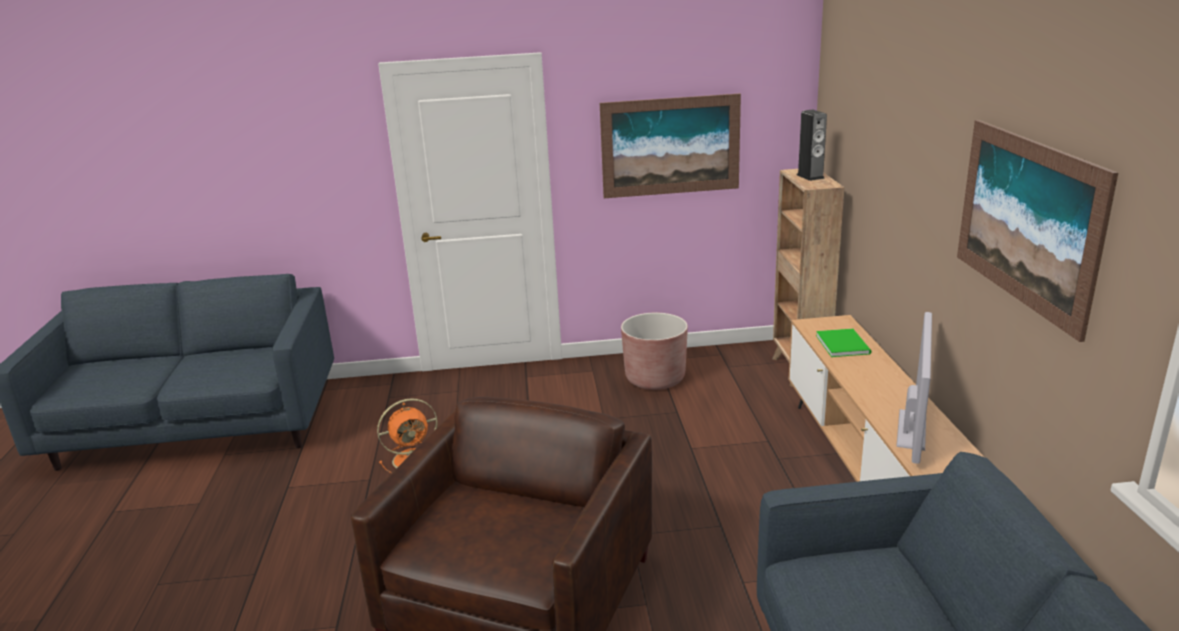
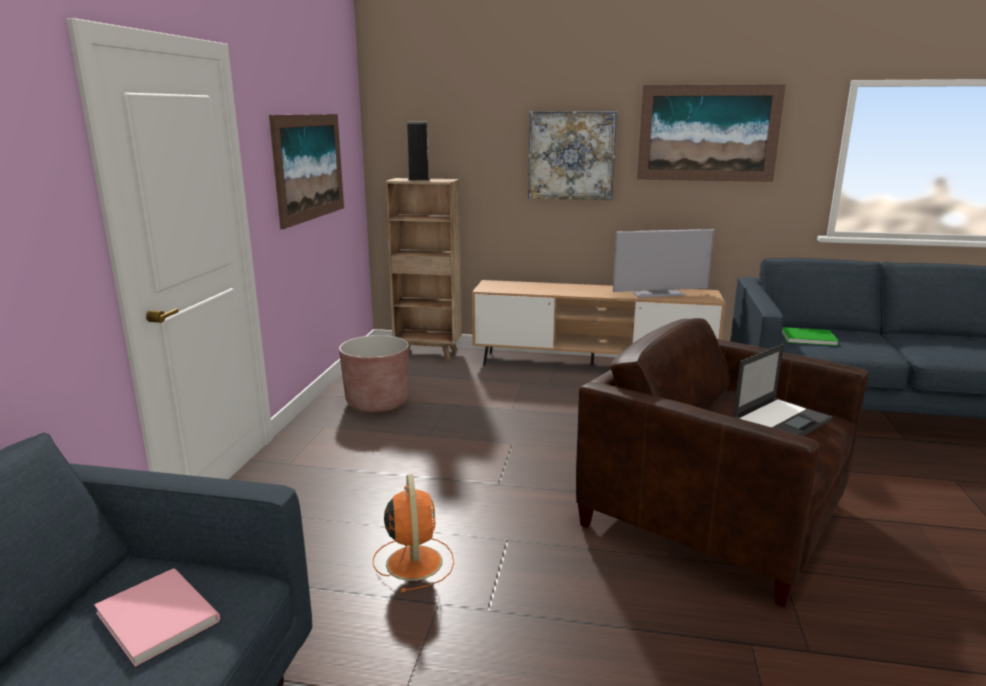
camera: 75 degrees left, 5 degrees down
green book [816,329,871,357] -> green book moved to [782,327,839,346]
television [896,312,932,464] -> television turned 135 degrees clockwise [613,229,714,298]
none -> pink book [94,568,220,667]
none -> picture [528,111,617,200]
none -> laptop [733,344,832,436]

